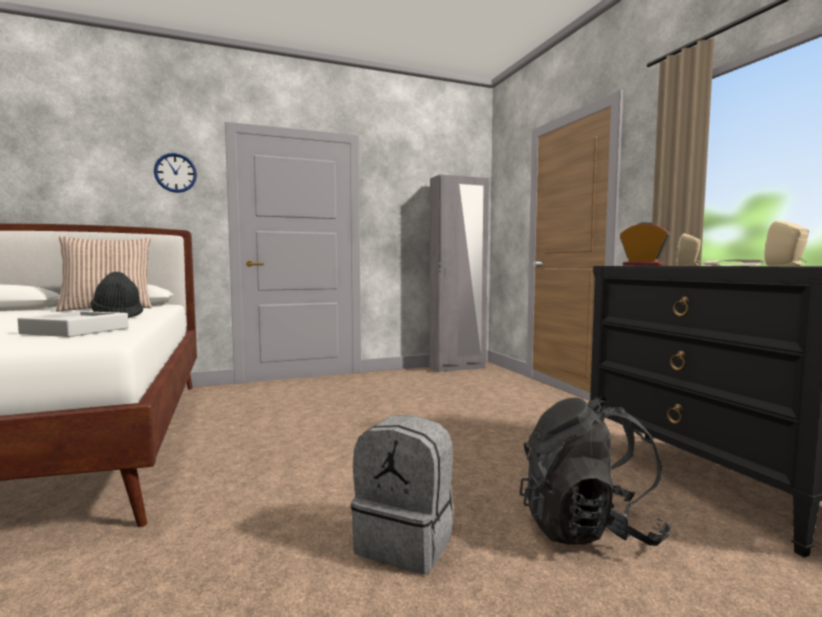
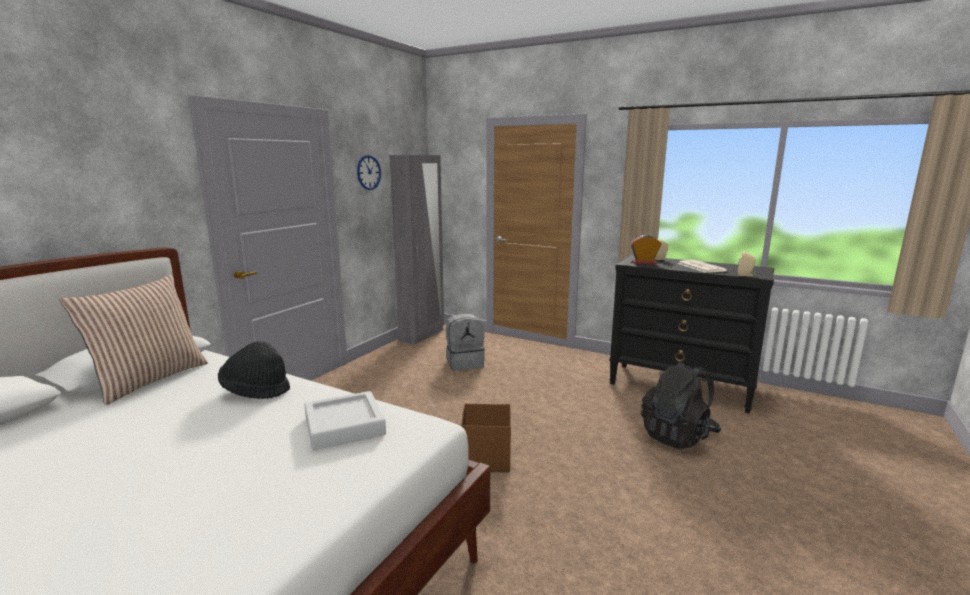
camera: 40 degrees left, 10 degrees up
wall clock [154,153,197,193] -> wall clock moved to [357,155,381,190]
grey backpack [351,415,454,574] -> grey backpack moved to [446,313,485,371]
none -> brown storage box [461,404,511,472]

